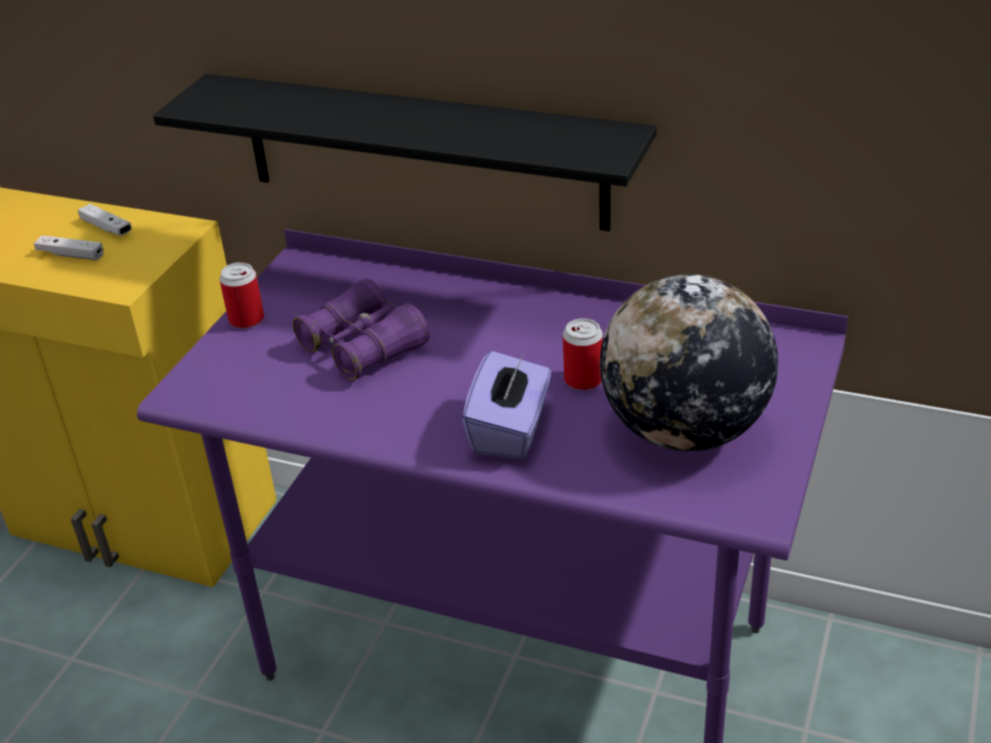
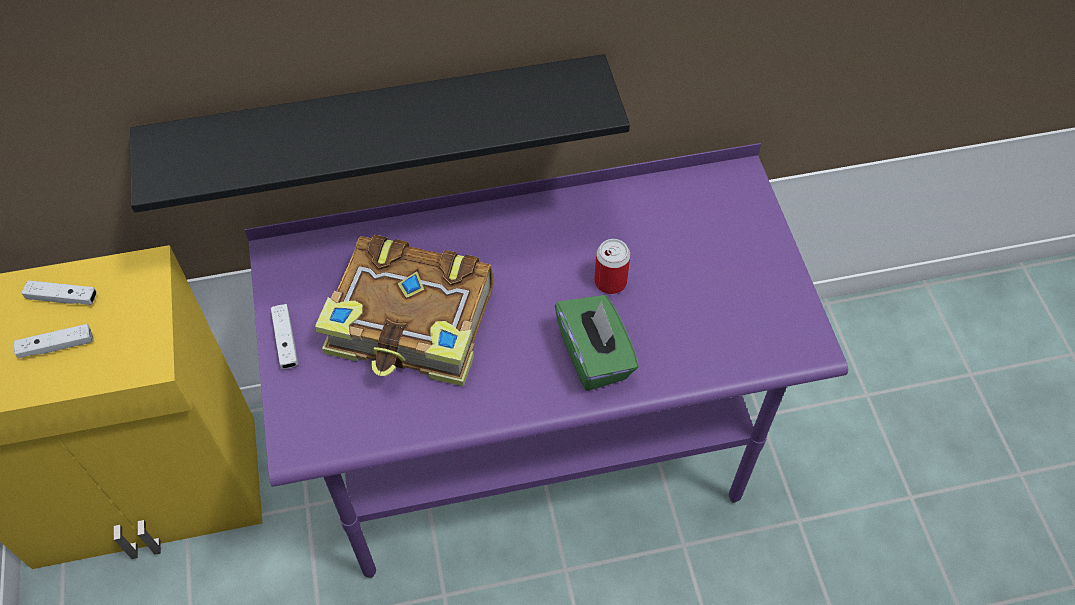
camera: 35 degrees left, 20 degrees up
can [219,262,264,328] -> white game controller [271,304,298,369]
purple binoculars [293,278,430,380] -> book [315,235,493,387]
purple tissue box [462,351,551,459] -> green tissue box [555,295,639,391]
globe [600,274,778,451] -> none

